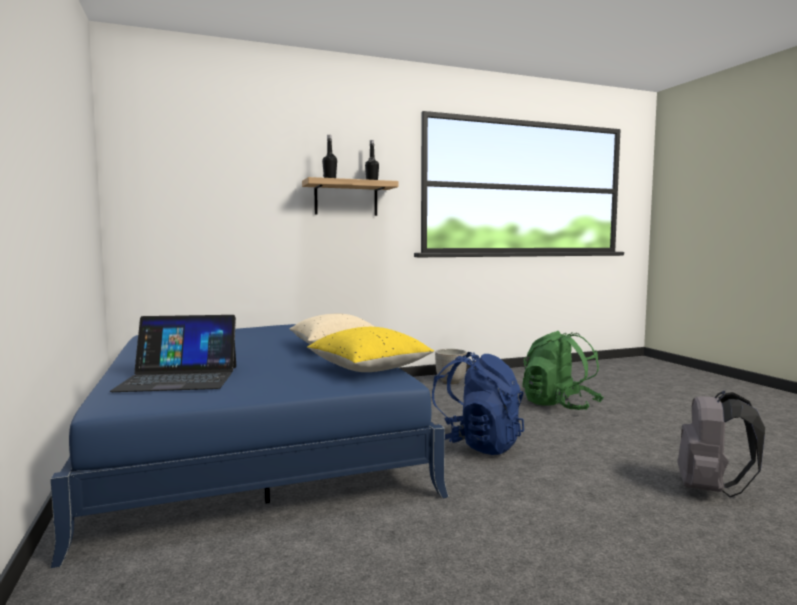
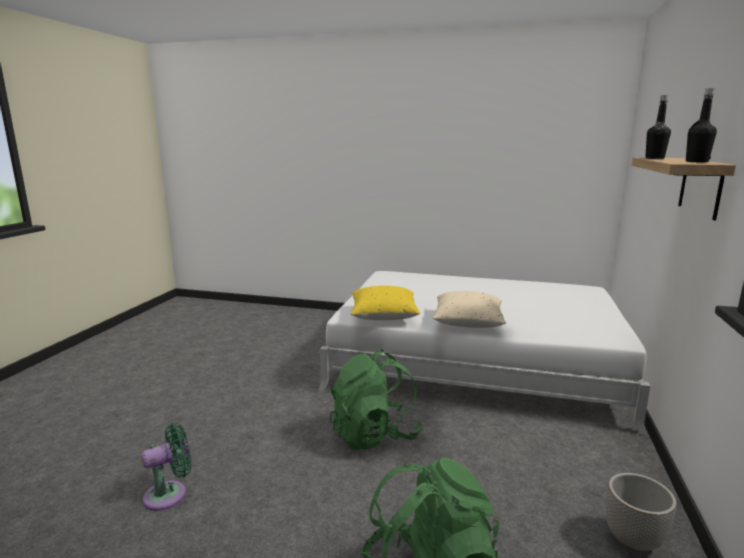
camera: 125 degrees right, 10 degrees up
blue bed [50,324,449,569] -> white bed [318,271,651,435]
laptop [110,315,236,392] -> none
blue backpack [432,352,524,455] -> green backpack [329,349,422,450]
grey backpack [678,391,765,497] -> green fan [141,423,192,511]

